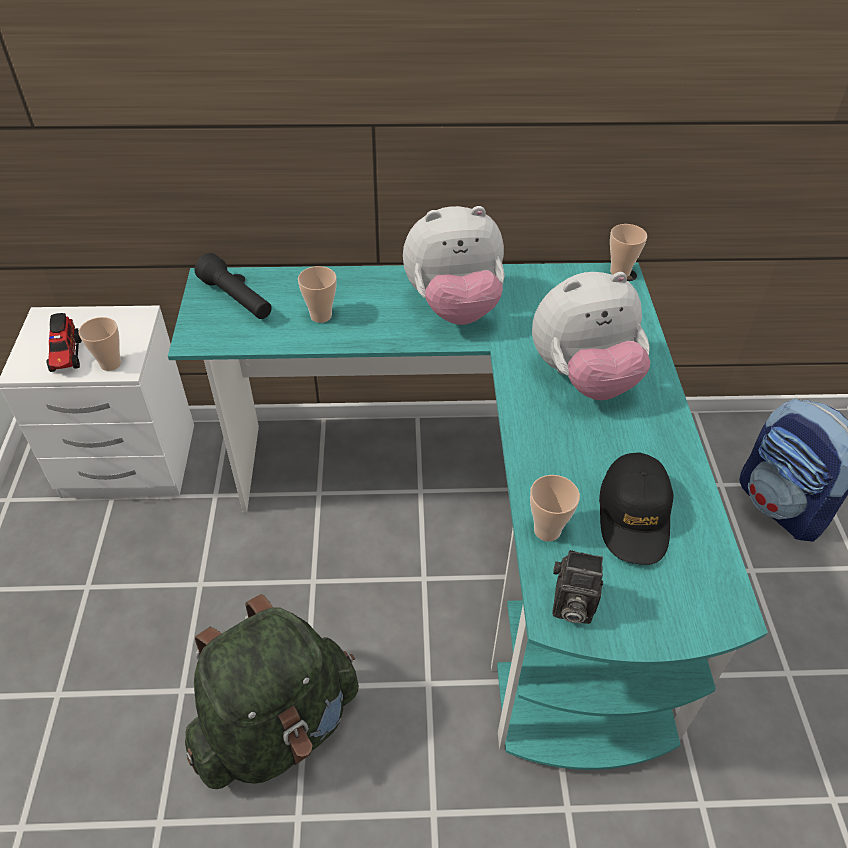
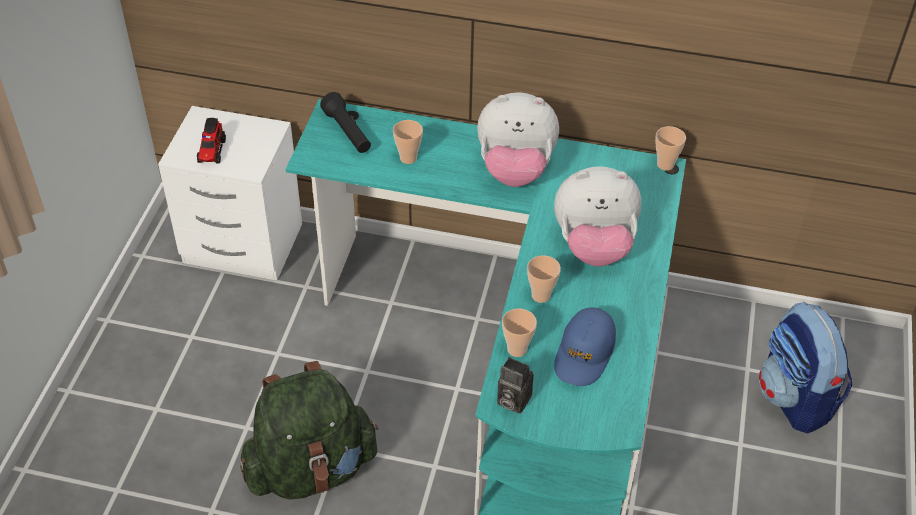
camera: 15 degrees right, 0 degrees up
cup [79,317,121,371] -> cup moved to [527,255,561,303]
black cap [599,452,673,565] -> blue cap [554,308,616,386]

